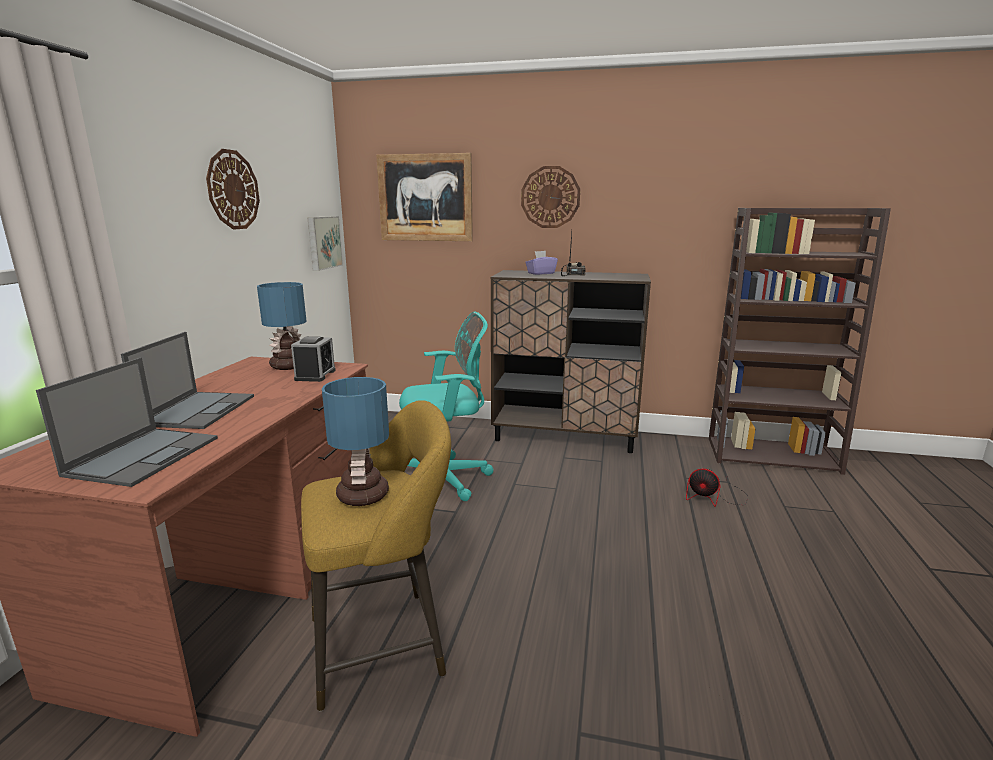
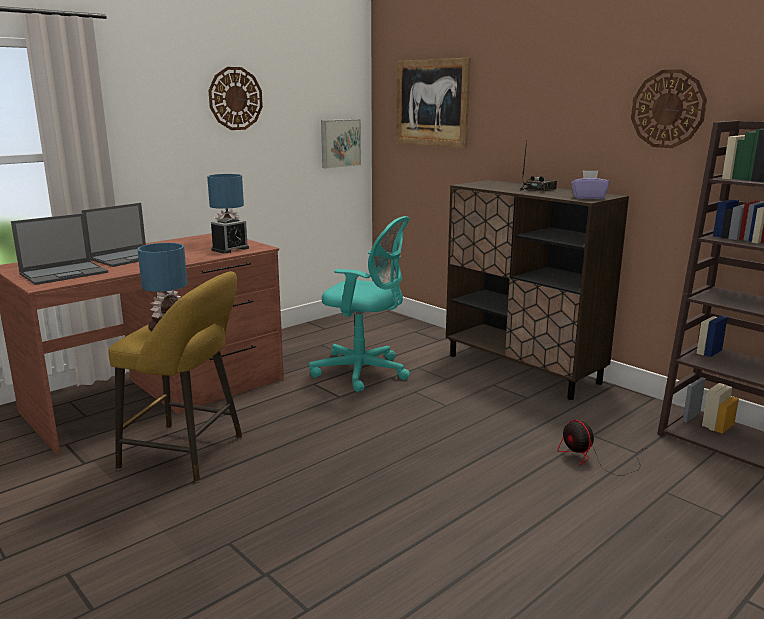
camera: 35 degrees right, 0 degrees up
wall clock [521,166,580,228] -> wall clock moved to [631,69,707,148]
purple tissue box [525,251,558,275] -> purple tissue box moved to [571,170,609,199]

